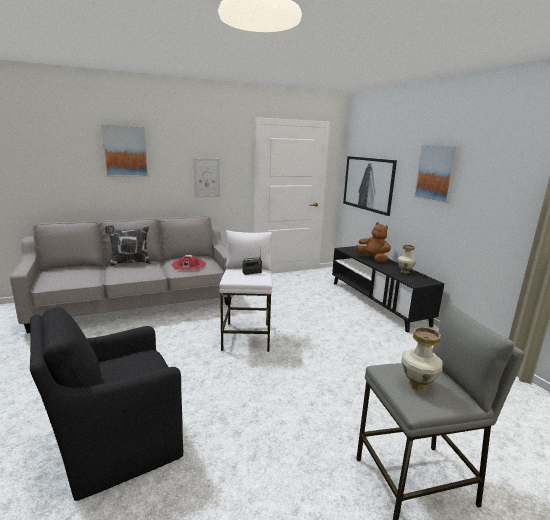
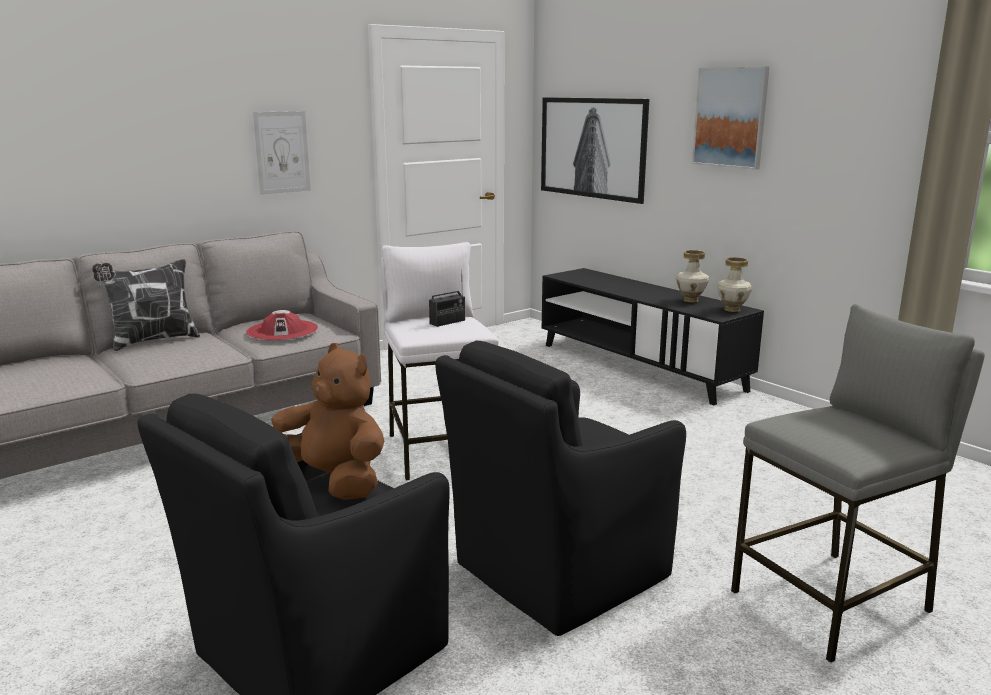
camera: 15 degrees left, 0 degrees up
picture [101,125,148,177] -> none
brown plush toy [355,222,391,262] -> brown plush toy moved to [271,343,384,500]
vase [401,327,443,391] -> vase moved to [717,257,752,312]
none -> black armchair [435,341,686,636]

